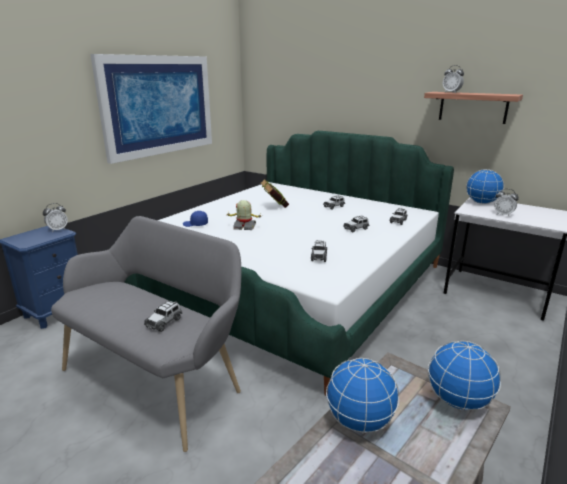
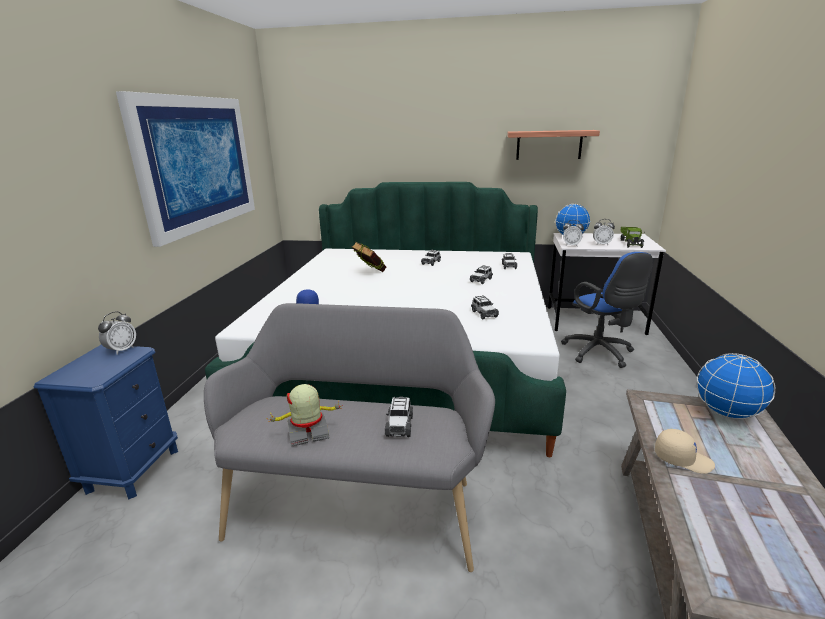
camera: 25 degrees left, 0 degrees up
toy robot [227,200,262,230] -> toy robot moved to [267,384,343,447]
globe [326,357,399,434] -> beige cap [655,429,715,474]
alarm clock [443,65,464,93] -> alarm clock moved to [563,220,584,247]
none -> blue office chair [561,252,653,368]
none -> toy truck [620,227,644,248]

